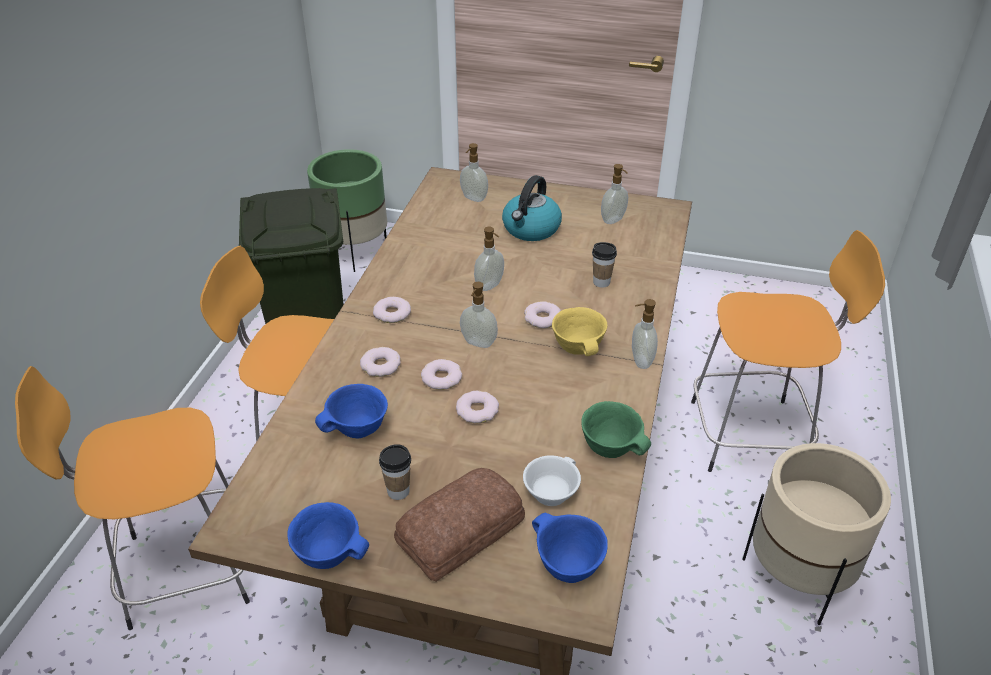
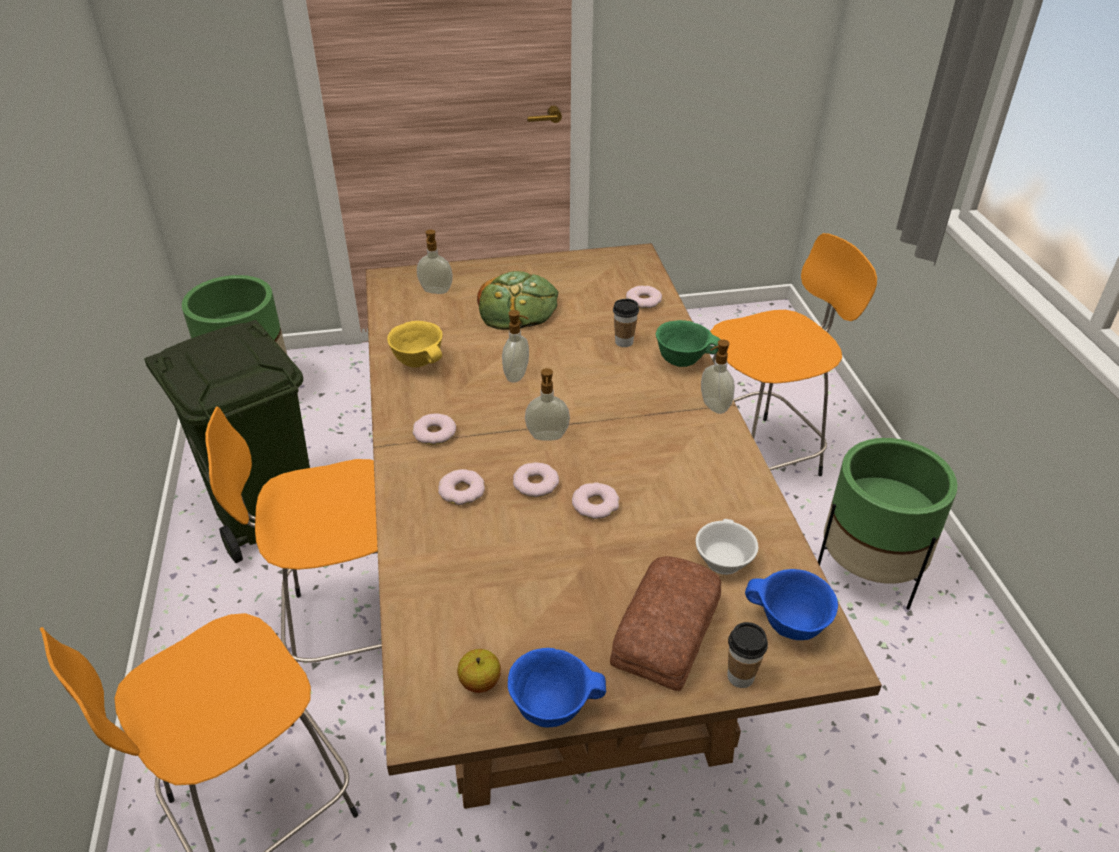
camera: 25 degrees left, 0 degrees up
blue bowl [315,384,388,438] -> none
cup [379,444,411,500] -> cup moved to [727,622,768,688]
kettle [502,175,562,241] -> bread [477,271,558,330]
donut [524,301,561,328] -> donut moved to [626,286,662,309]
yellow bowl [552,307,607,356] -> yellow bowl moved to [387,321,442,368]
green bowl [581,401,651,458] -> green bowl moved to [656,320,721,367]
soap dispenser [601,164,628,224] -> none
beige planter [742,443,891,625] -> green planter [818,438,957,610]
none -> apple [457,649,501,693]

